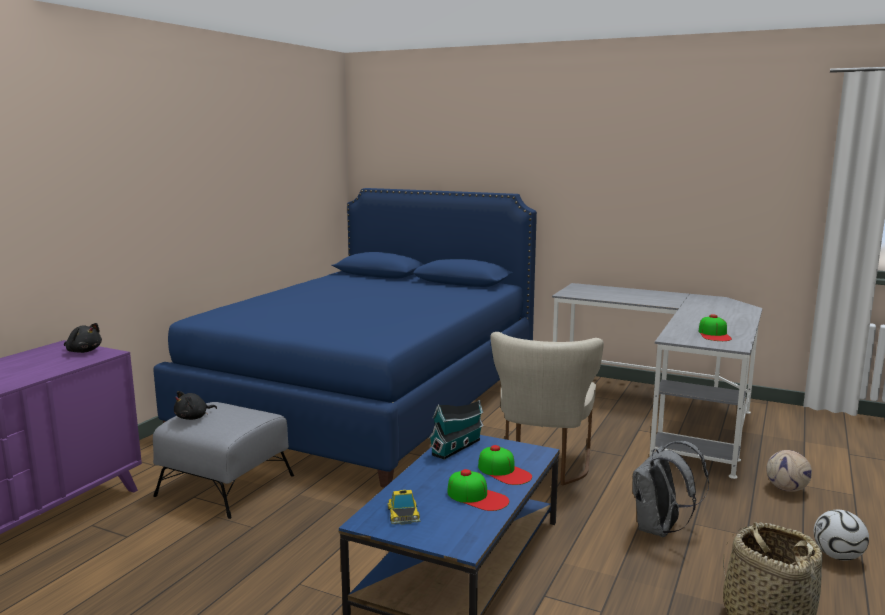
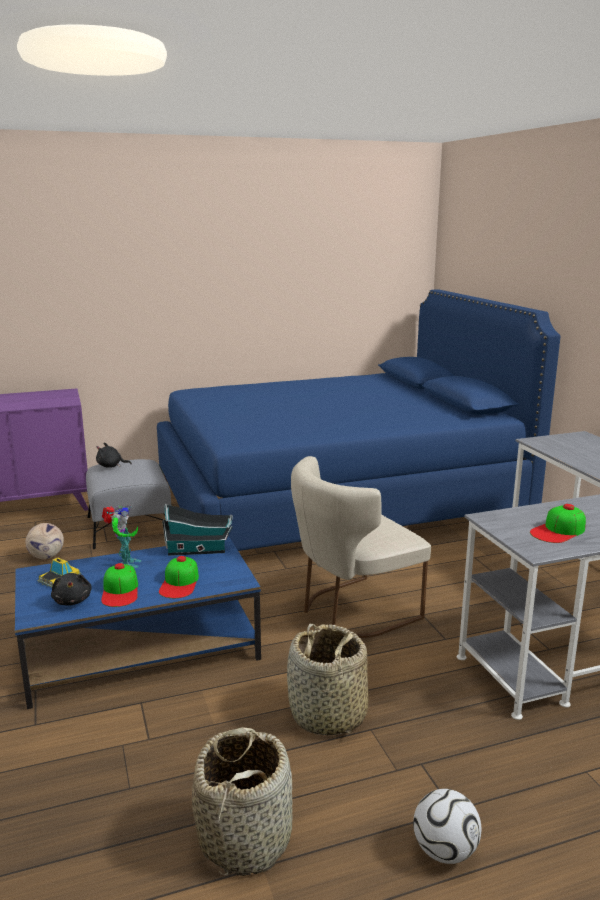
camera: 45 degrees right, 5 degrees up
black plush toy [64,323,102,353] -> black plush toy moved to [51,573,92,606]
grey backpack [632,441,709,537] -> basket [287,624,368,735]
football [766,450,812,492] -> football moved to [26,523,64,559]
none -> toy robot [102,505,141,568]

